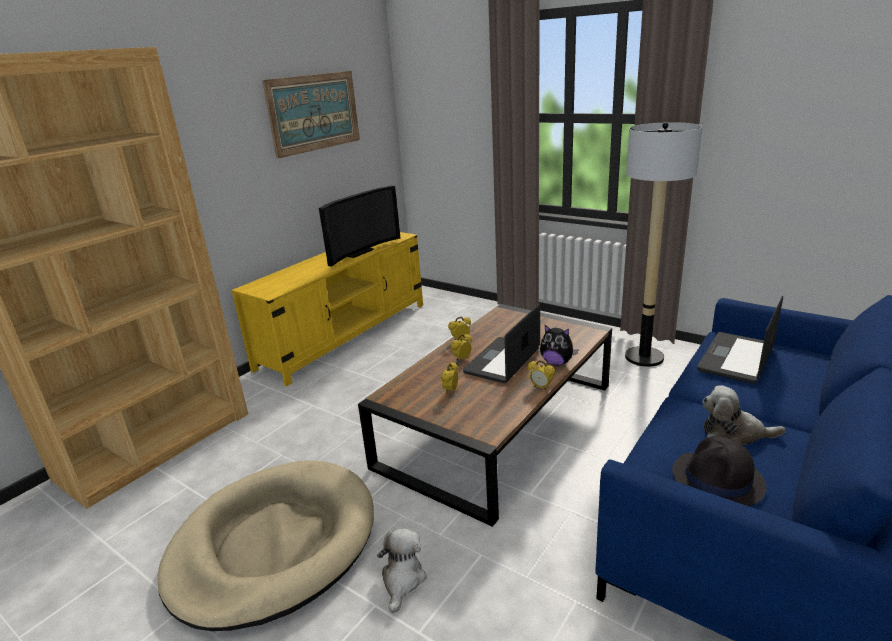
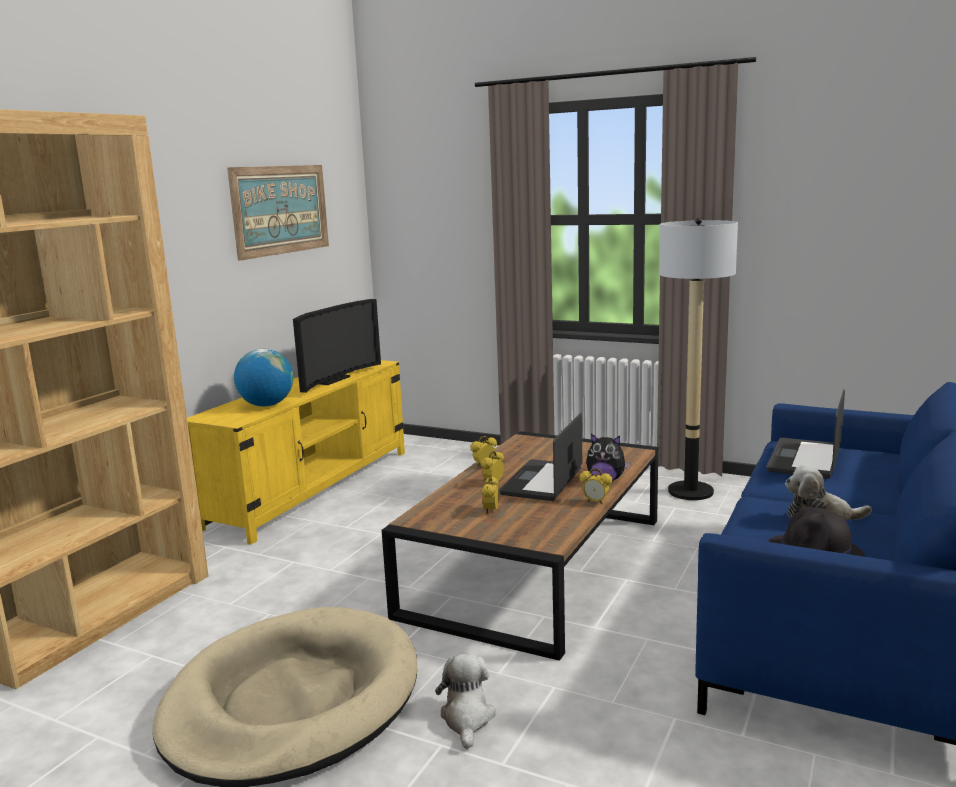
camera: 10 degrees left, 10 degrees down
none -> globe [234,349,294,407]

